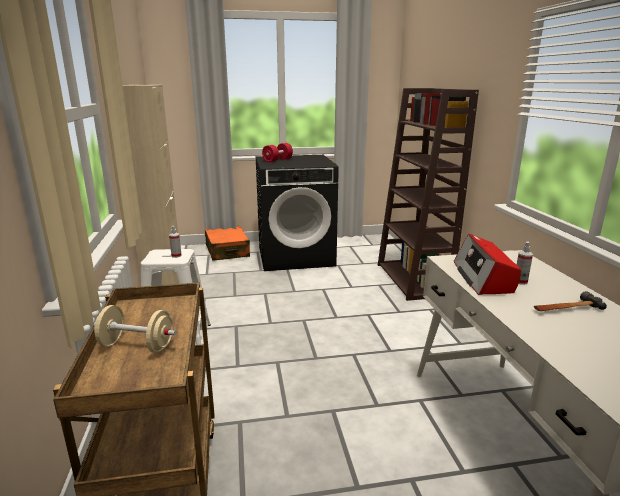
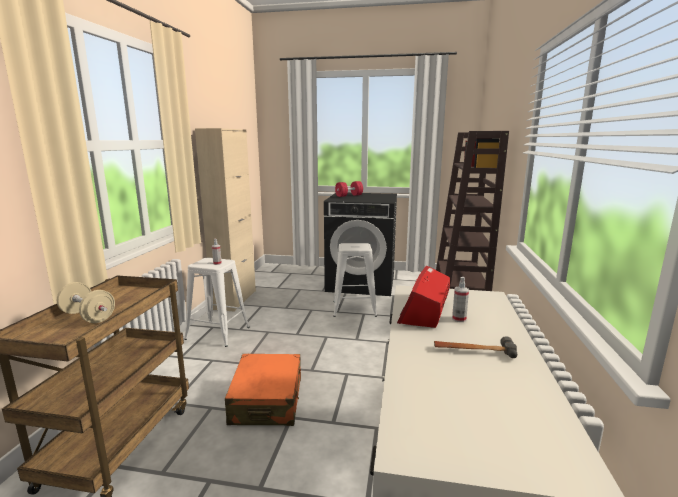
camera: 20 degrees right, 5 degrees down
orange suitcase [205,226,250,261] -> orange suitcase moved to [225,354,301,426]
none -> white stool [333,243,377,317]

